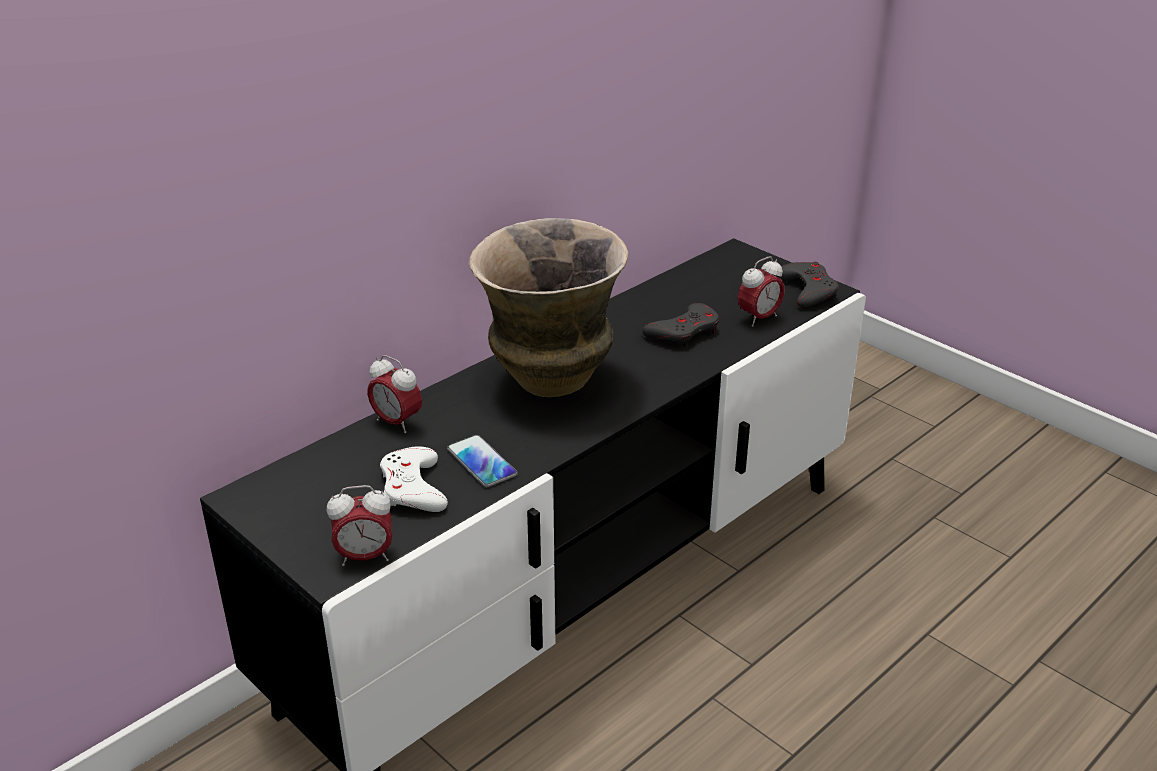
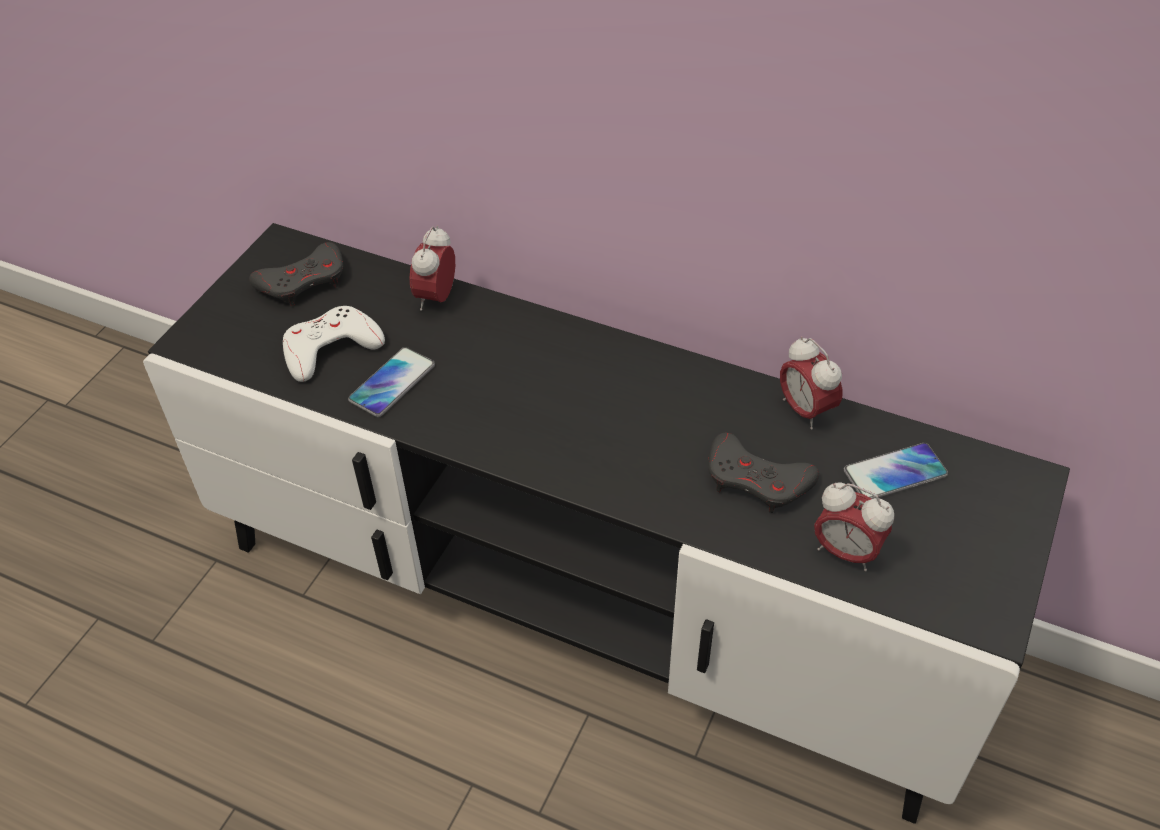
camera: 70 degrees right, 15 degrees up
alarm clock [327,485,392,566] -> alarm clock moved to [780,336,843,430]
vase [469,218,628,397] -> none
grey game controller [776,262,839,309] -> grey game controller moved to [249,242,343,306]
none -> phone [844,443,948,499]

